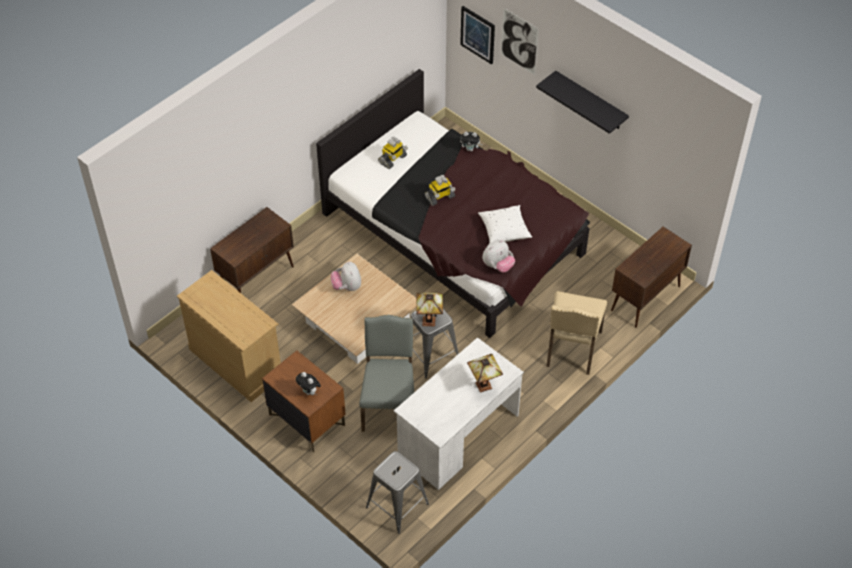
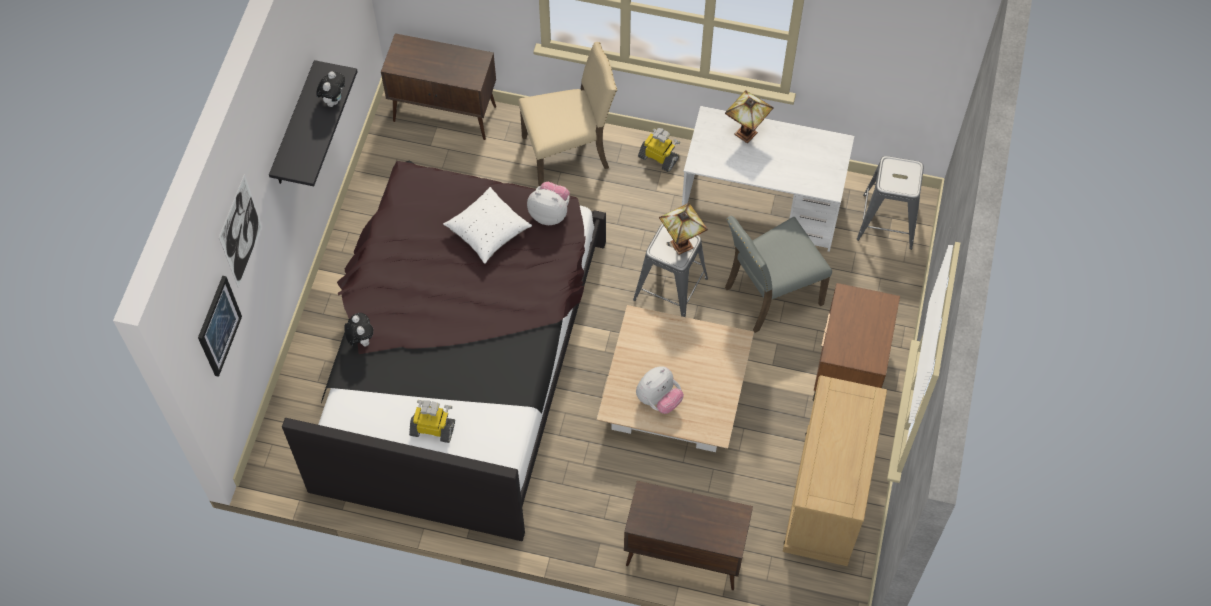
camera: 120 degrees left, 10 degrees up
plush toy [296,372,321,395] -> plush toy moved to [316,71,345,107]
toy robot [425,175,455,206] -> toy robot moved to [638,128,680,172]

